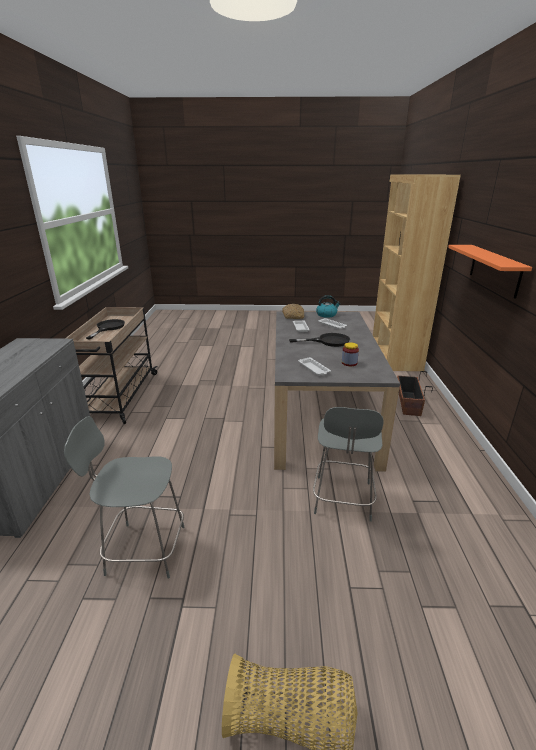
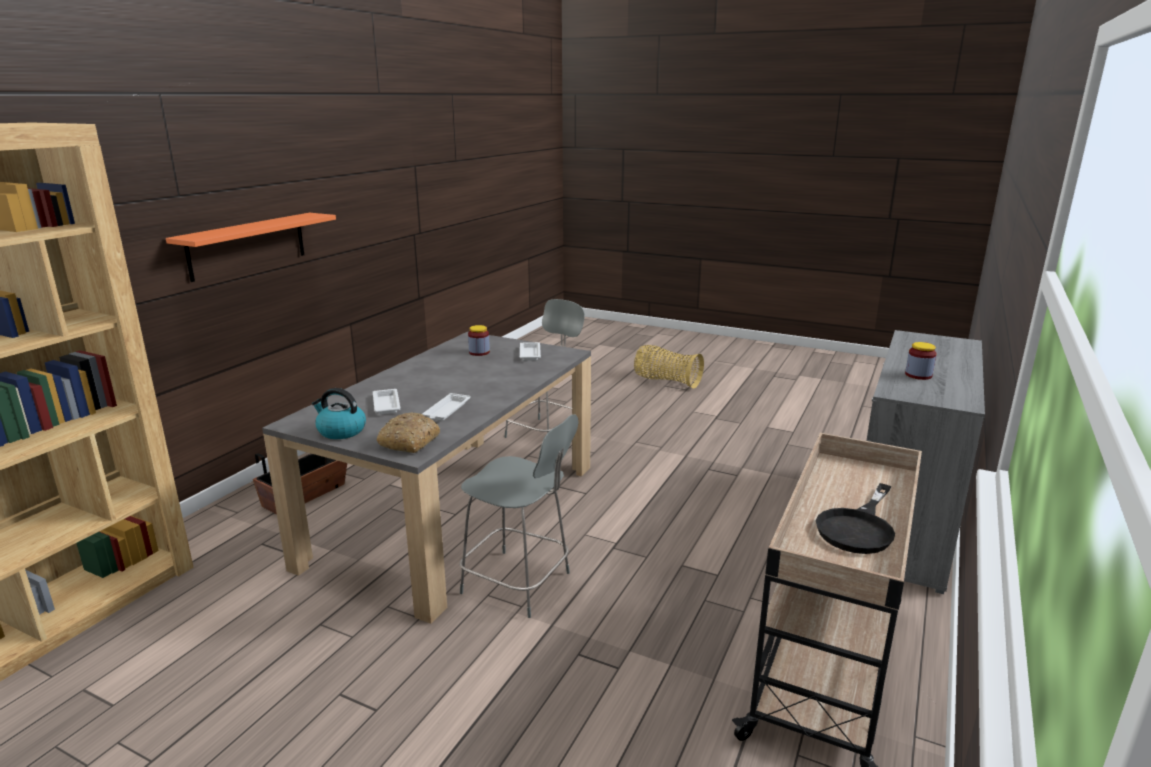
camera: 155 degrees left, 5 degrees down
grey chair [64,416,184,578] -> grey chair moved to [459,414,579,618]
black frying pan [289,333,350,347] -> none
none -> jar [905,342,937,380]

